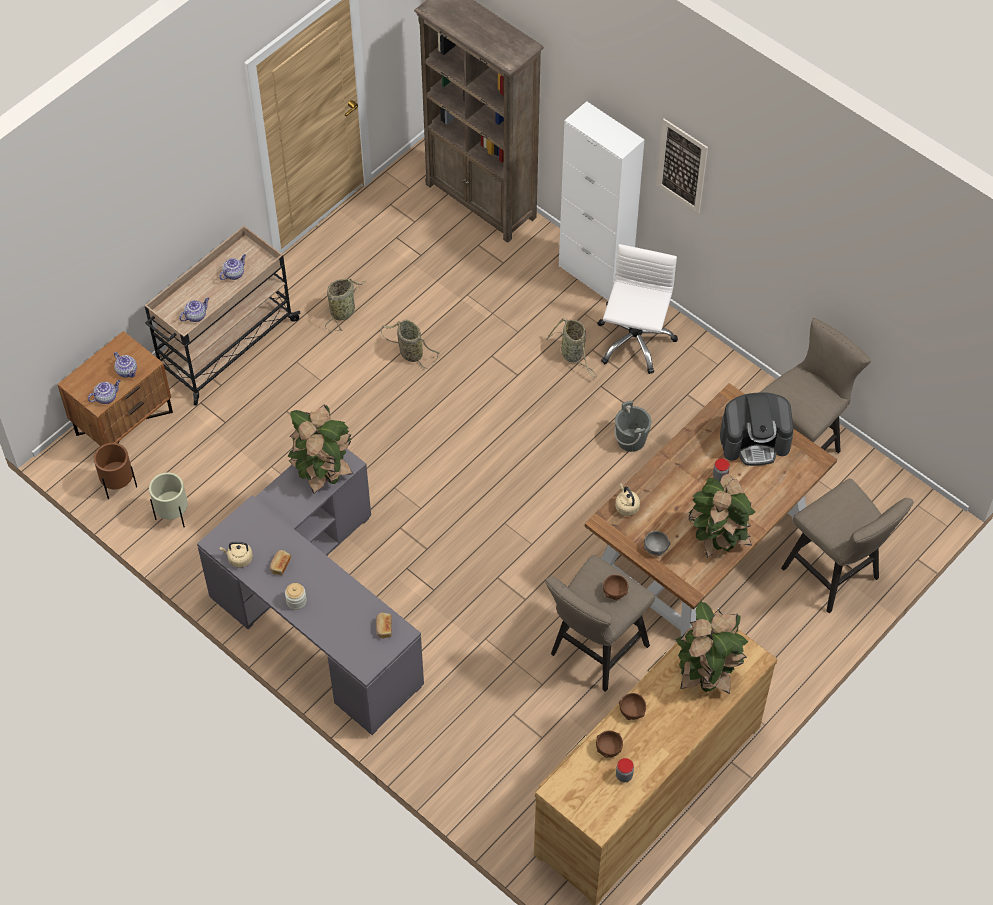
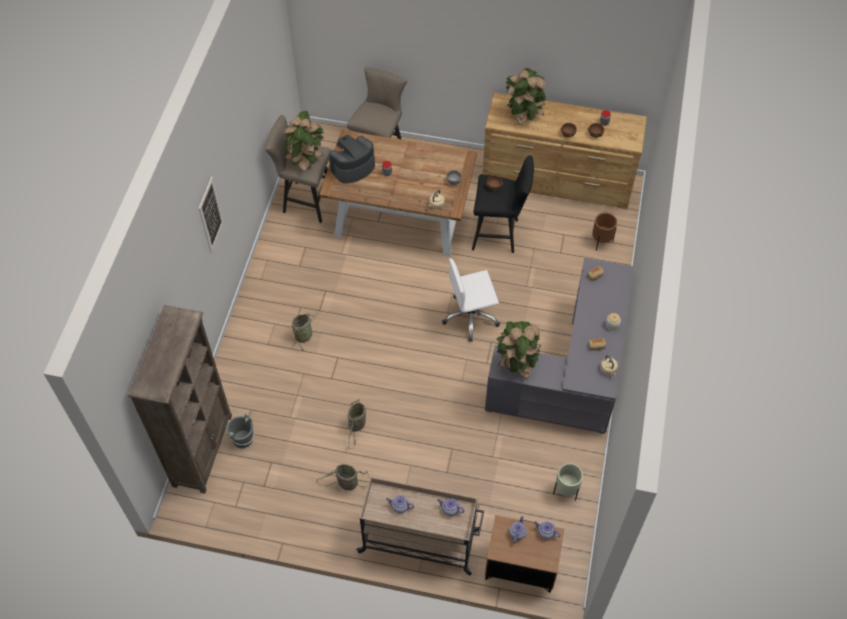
camera: 120 degrees left, 0 degrees up
brown planter [94,443,137,499] -> brown planter moved to [592,213,617,251]
beige stool [545,555,655,692] -> black stool [472,155,534,253]
white cabinet [559,101,644,301] -> none
white office chair [597,244,678,374] -> white office chair moved to [442,258,500,341]
grey bucket [614,401,651,452] -> grey bucket moved to [226,414,254,448]
potted plant [688,474,756,558] -> potted plant moved to [282,111,324,172]
coffee machine [720,392,793,466] -> coffee machine turned 90 degrees counterclockwise [329,135,375,184]

